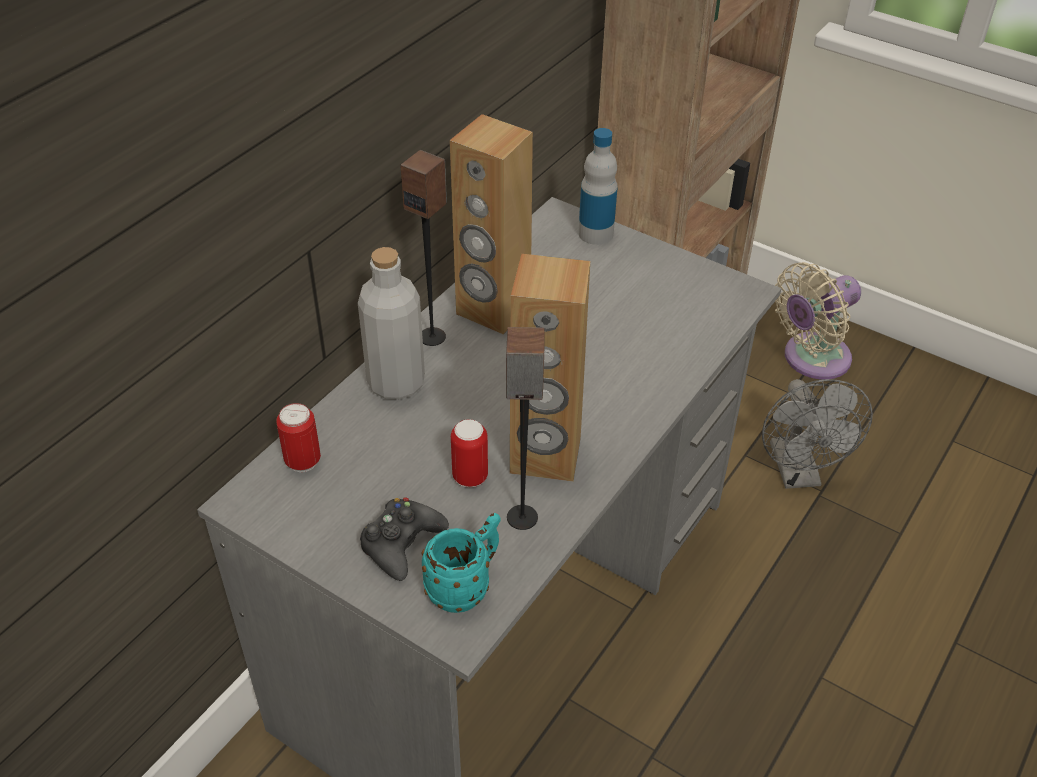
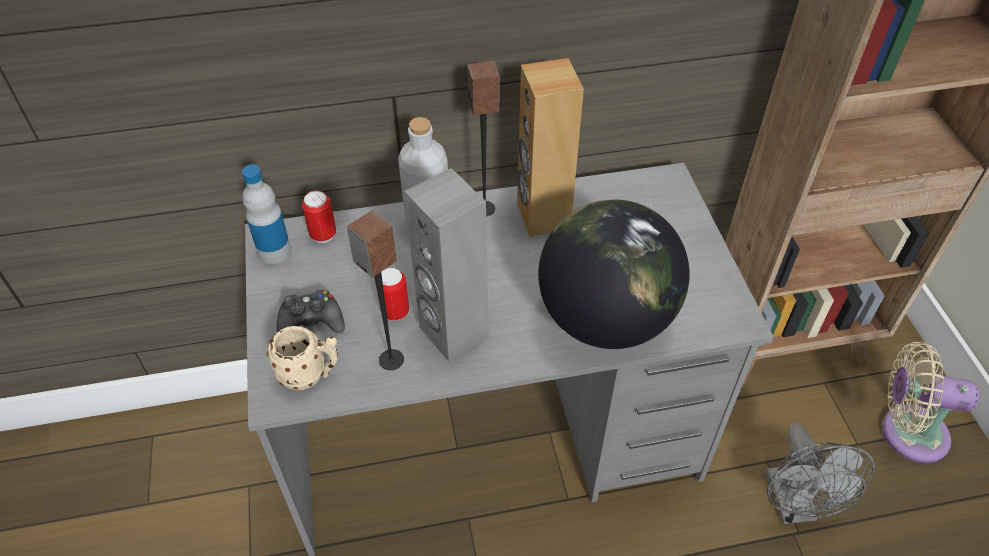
camera: 45 degrees right, 5 degrees up
turquoise mug [421,513,501,613] -> beige mug [267,326,338,390]
brown speaker [510,254,590,482] -> grey speaker [404,168,489,362]
bottle [578,128,618,245] -> bottle moved to [242,165,291,264]
grey fan [762,379,873,489] -> grey fan turned 45 degrees counterclockwise [765,423,875,524]
none -> globe [538,199,690,349]

